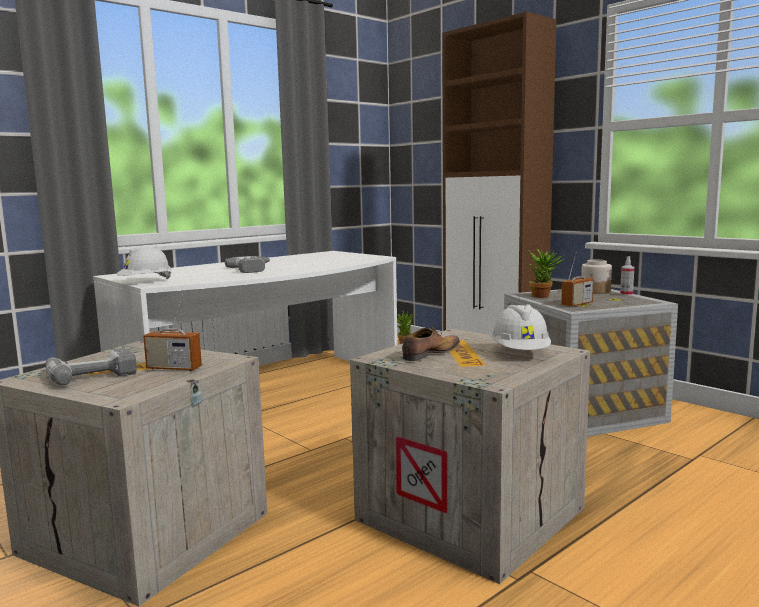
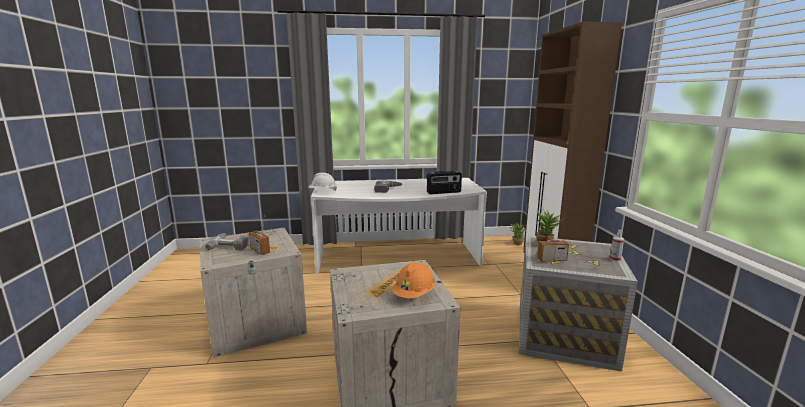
camera: 35 degrees right, 5 degrees up
shoe [402,327,460,361] -> none
white hard hat [491,304,551,350] -> orange hard hat [392,262,435,299]
jar [581,260,612,294] -> none
none -> radio [427,171,462,194]

